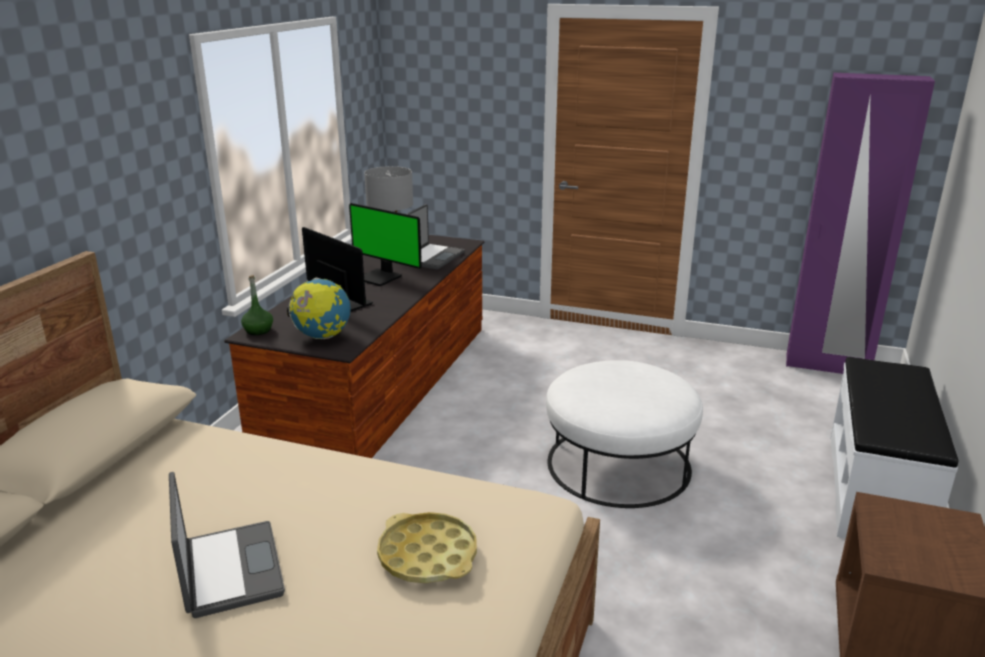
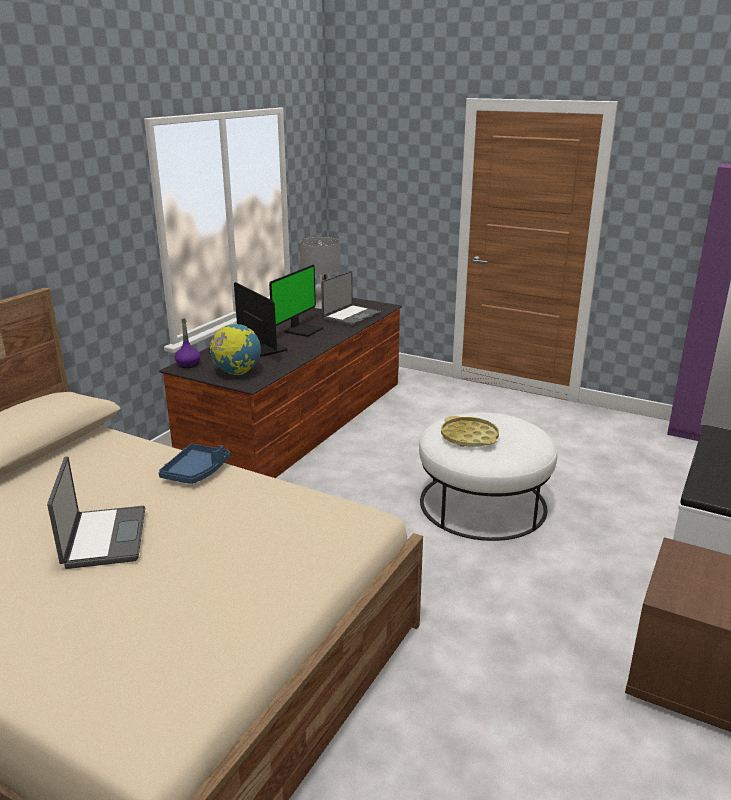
camera: 10 degrees right, 0 degrees up
green bottle [241,275,273,335] -> purple bottle [174,318,201,368]
monitor [349,203,422,286] -> monitor turned 105 degrees counterclockwise [269,265,323,337]
yellow tray [377,512,477,583] -> yellow tray moved to [441,416,499,447]
none -> blue tray [158,444,230,484]

